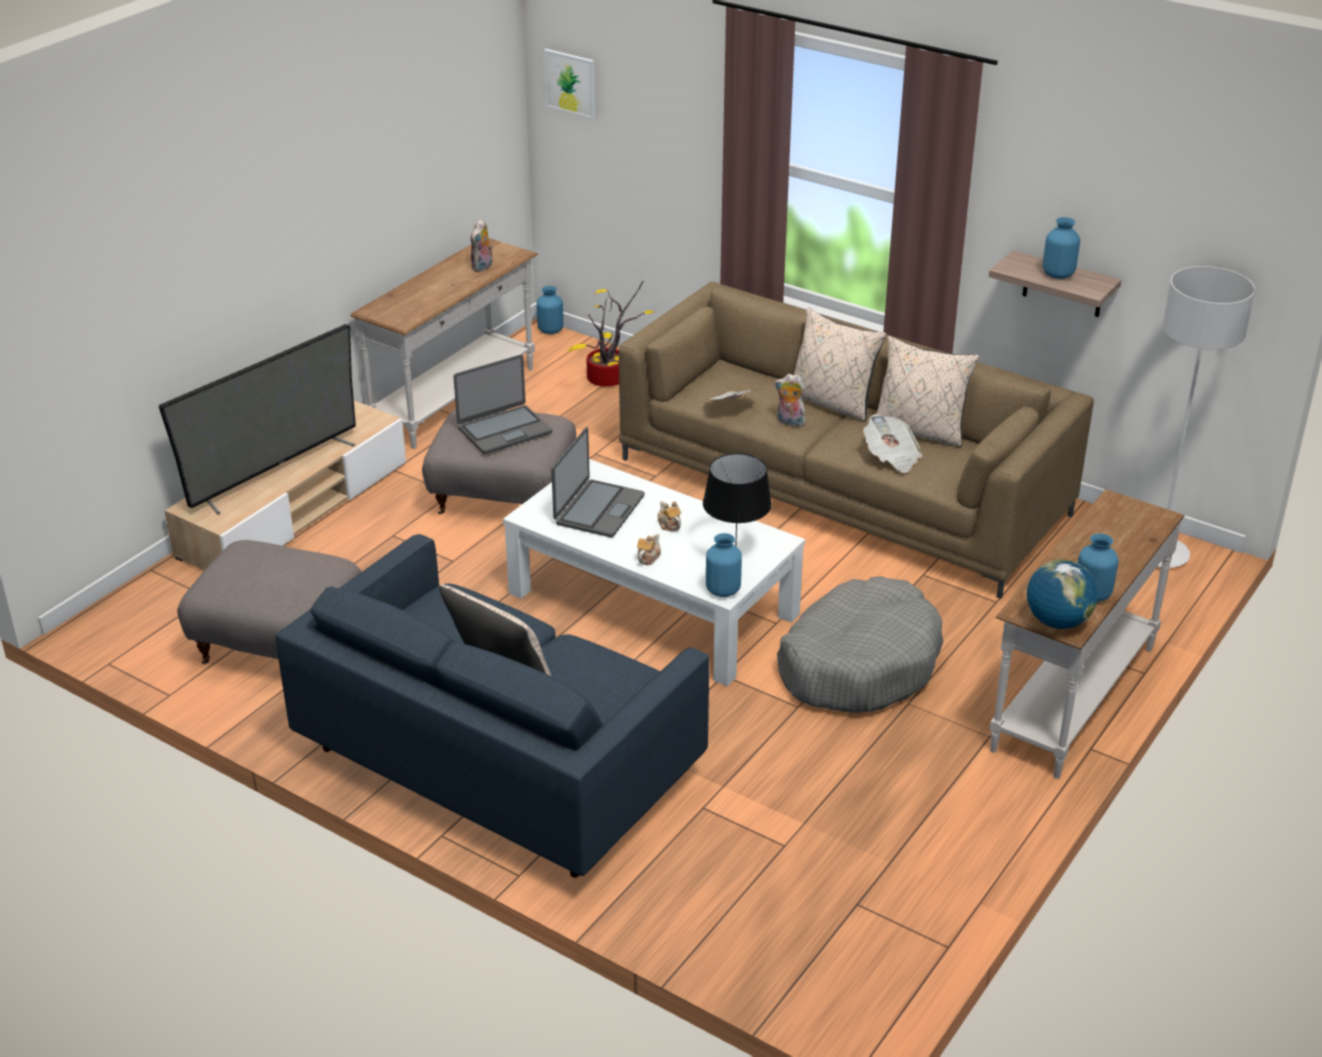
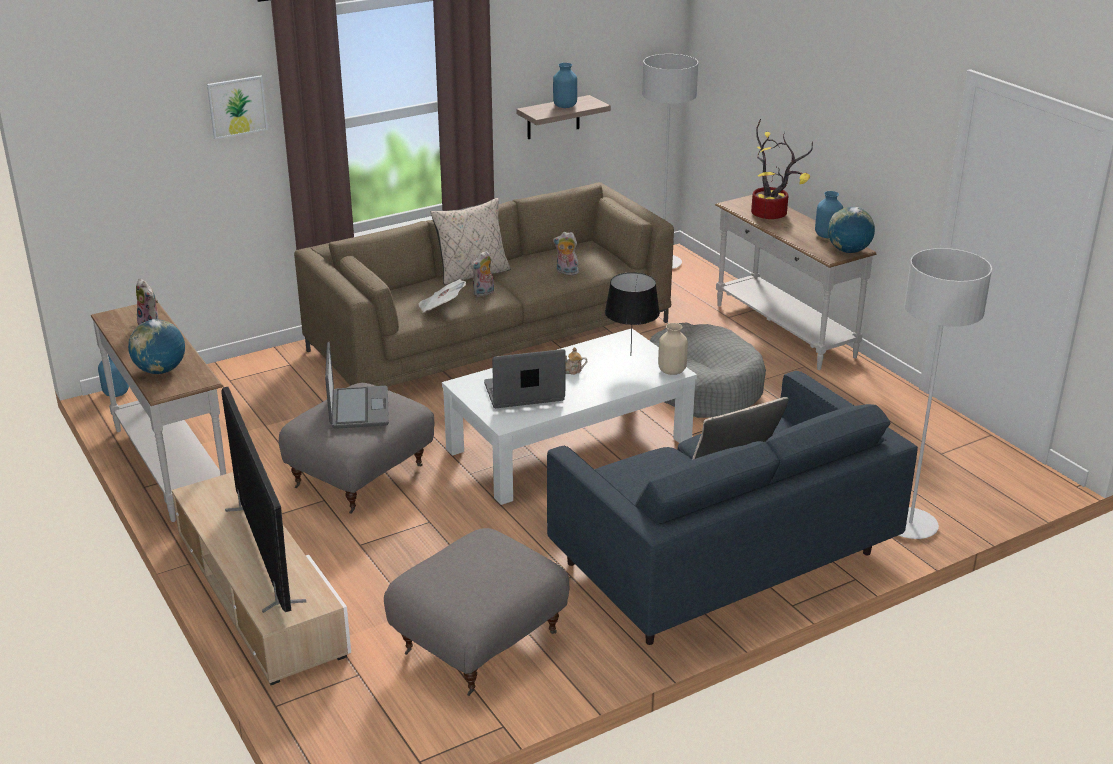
camera: 65 degrees left, 5 degrees down
picture [544,49,595,118] -> picture moved to [207,75,268,139]
laptop [551,427,645,537] -> laptop turned 60 degrees counterclockwise [484,349,566,408]
potted plant [568,280,654,387] -> potted plant moved to [751,119,813,219]
teapot [637,534,661,565] -> none
blue vase [706,533,742,597] -> beige vase [658,323,688,375]
newspaper [863,414,923,473] -> plush toy [553,232,579,275]
beige pillow [876,336,979,447] -> none
none -> globe [128,319,185,374]
none -> grey floor lamp [898,248,992,539]

